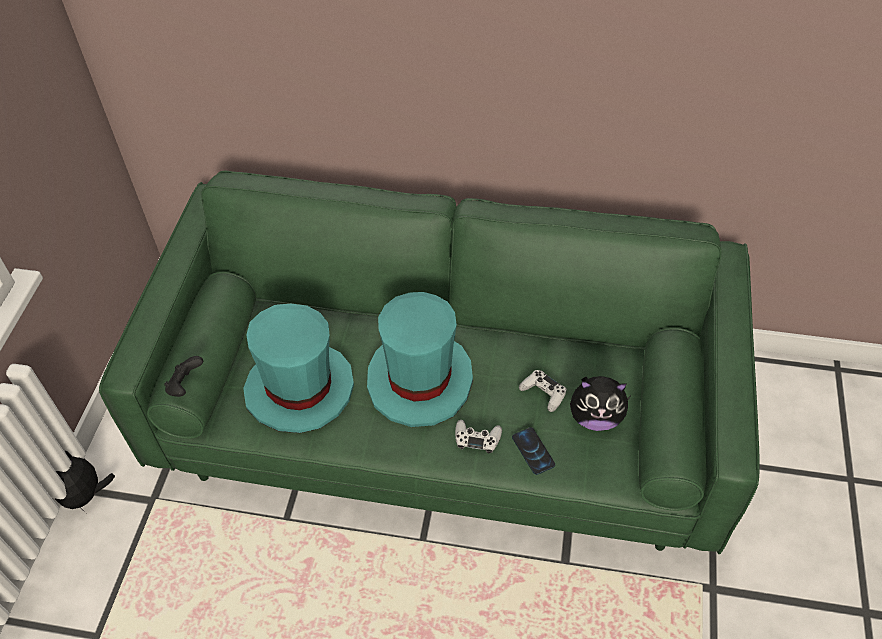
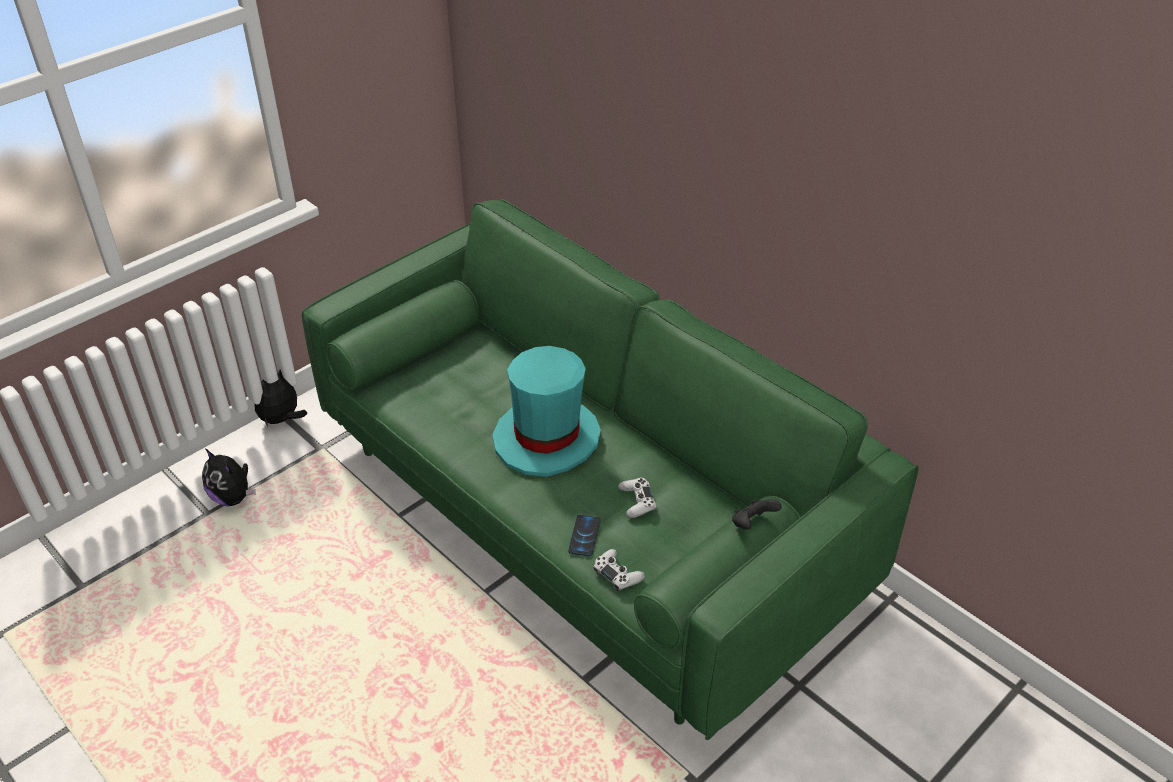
camera: 35 degrees right, 10 degrees down
black game controller [164,356,203,397] -> black game controller moved to [732,499,782,529]
turquoise hat [243,304,354,433] -> none
white game controller [455,420,502,453] -> white game controller moved to [593,549,645,591]
plush toy [570,376,630,431] -> plush toy moved to [202,449,256,506]

